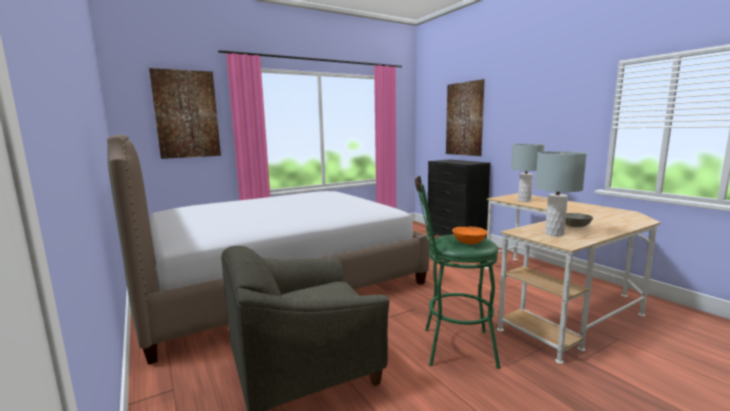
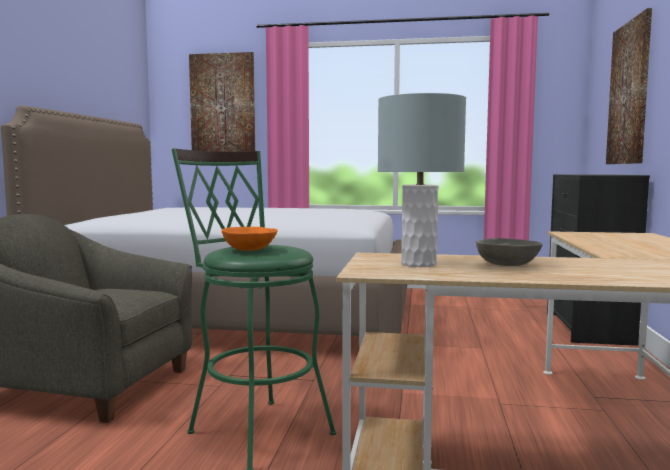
camera: 40 degrees right, 5 degrees down
grey table lamp [511,144,545,202] -> none

